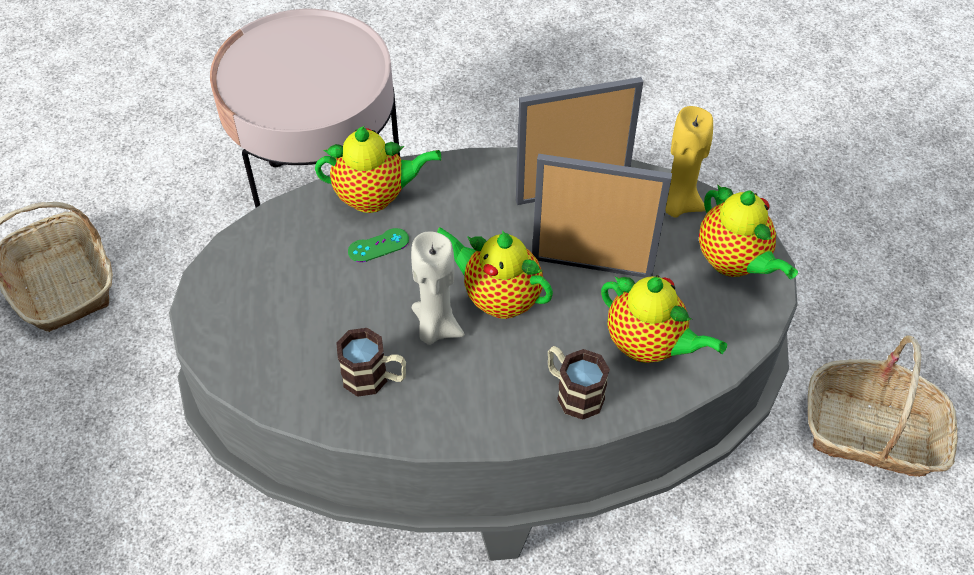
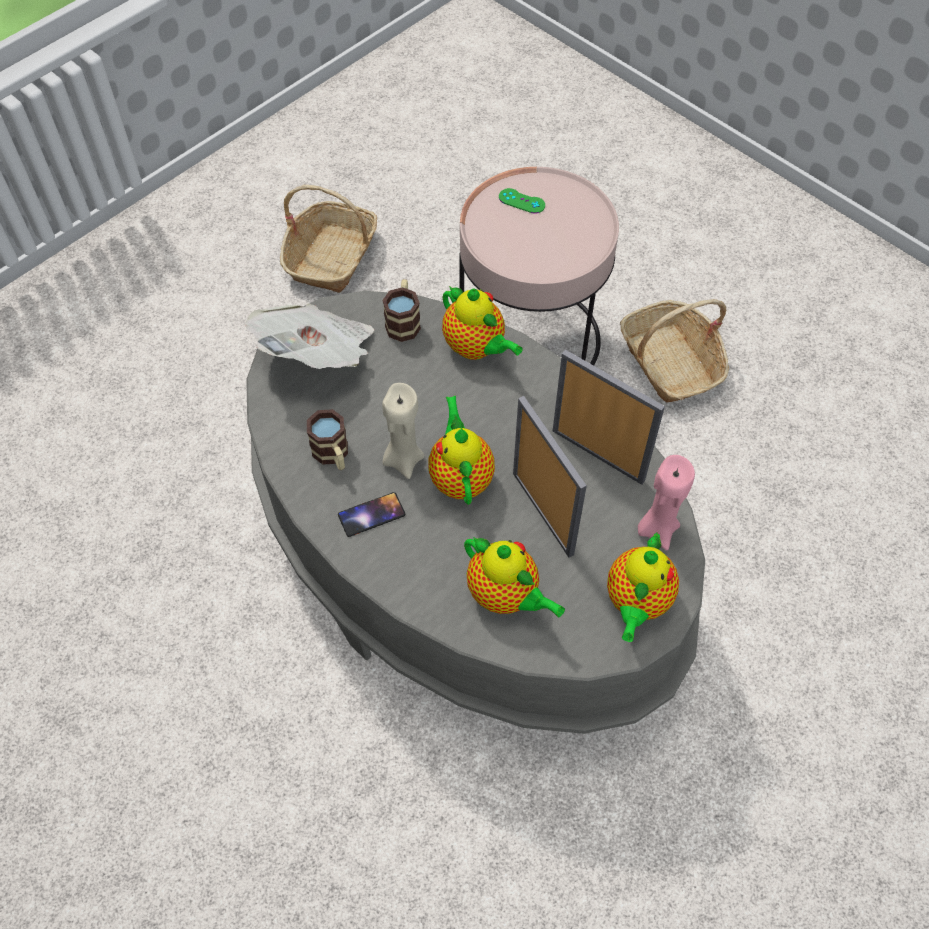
camera: 50 degrees right, 5 degrees up
green game controller [348,228,409,262] -> green game controller moved to [499,188,545,214]
mug [548,346,610,420] -> mug moved to [382,279,421,342]
teapot [601,275,727,363] -> teapot turned 45 degrees counterclockwise [464,537,565,618]
yellow candle [665,106,713,218] -> pink candle [638,455,695,550]
basket [808,336,958,477] -> basket moved to [620,299,729,403]
none -> newspaper [245,304,374,369]
none -> phone [338,492,405,537]

